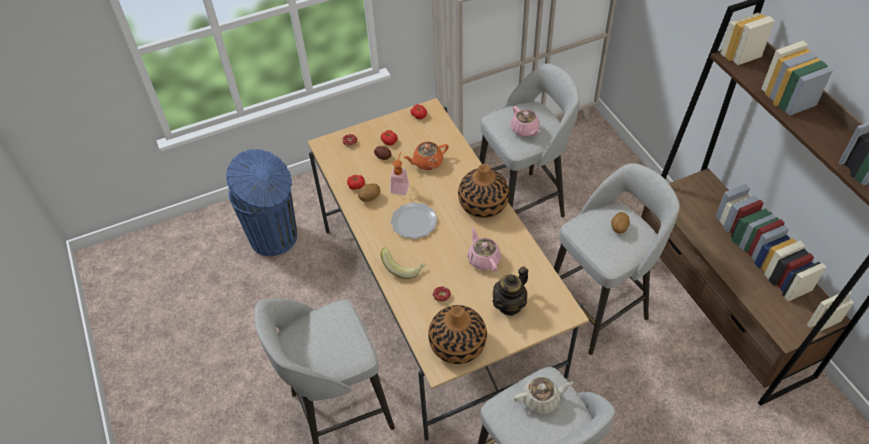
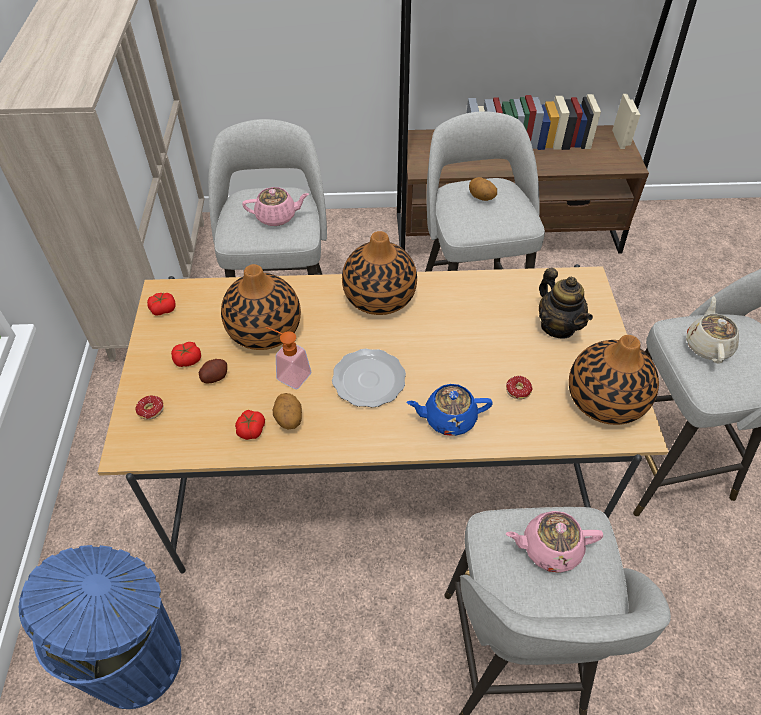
camera: 70 degrees left, 0 degrees up
banana [381,247,426,279] -> blue teapot [406,384,493,436]
orange teapot [404,142,449,170] -> vase [221,264,301,350]
pink teapot [468,227,501,271] -> pink teapot moved to [506,511,603,573]

